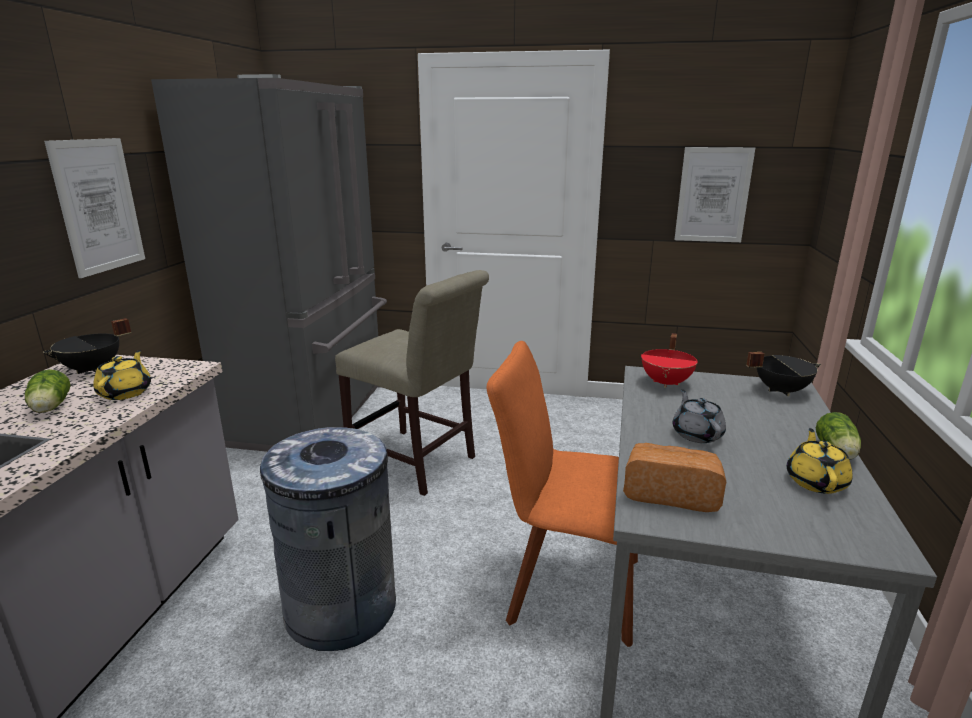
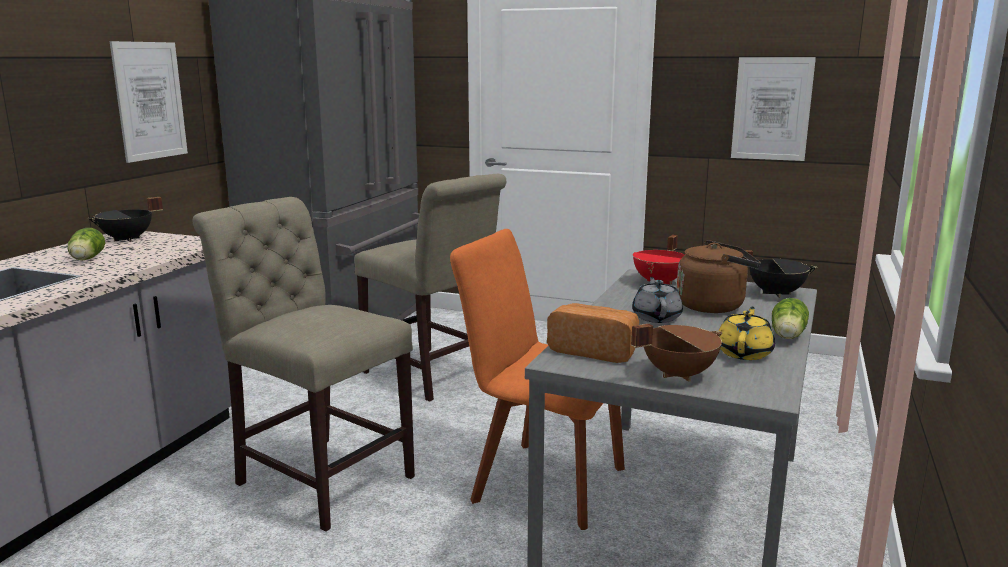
camera: 10 degrees right, 5 degrees down
yellow teapot [93,350,151,400] -> none
grey trash can [255,427,396,651] -> beige chair [193,197,415,532]
none -> brown cooking pot [631,324,723,382]
none -> brown kettle [676,240,761,313]

